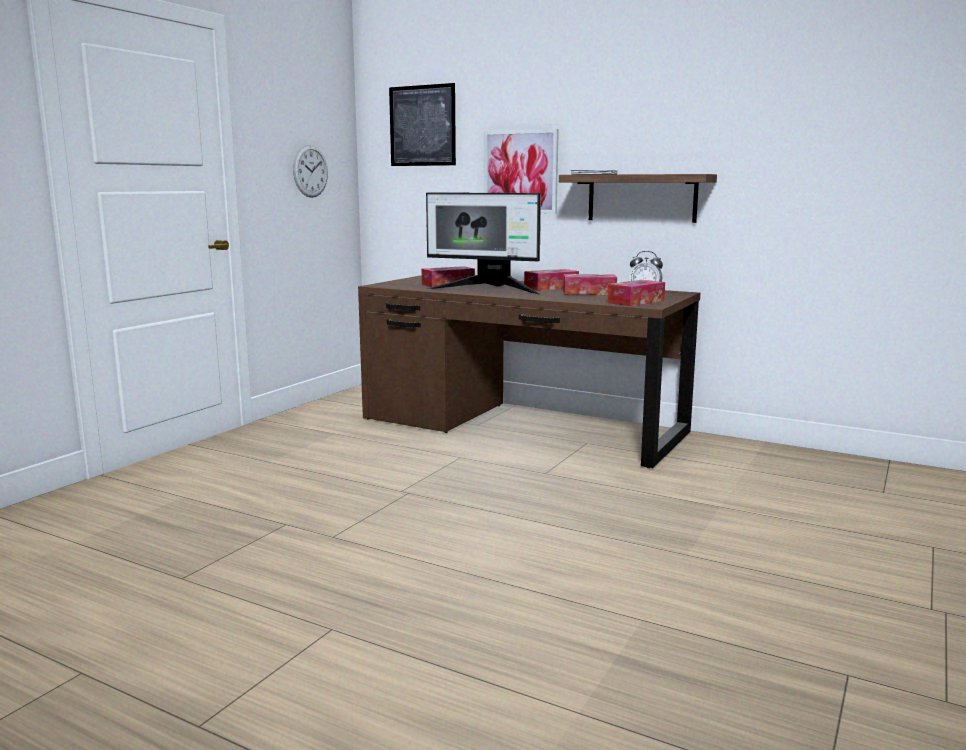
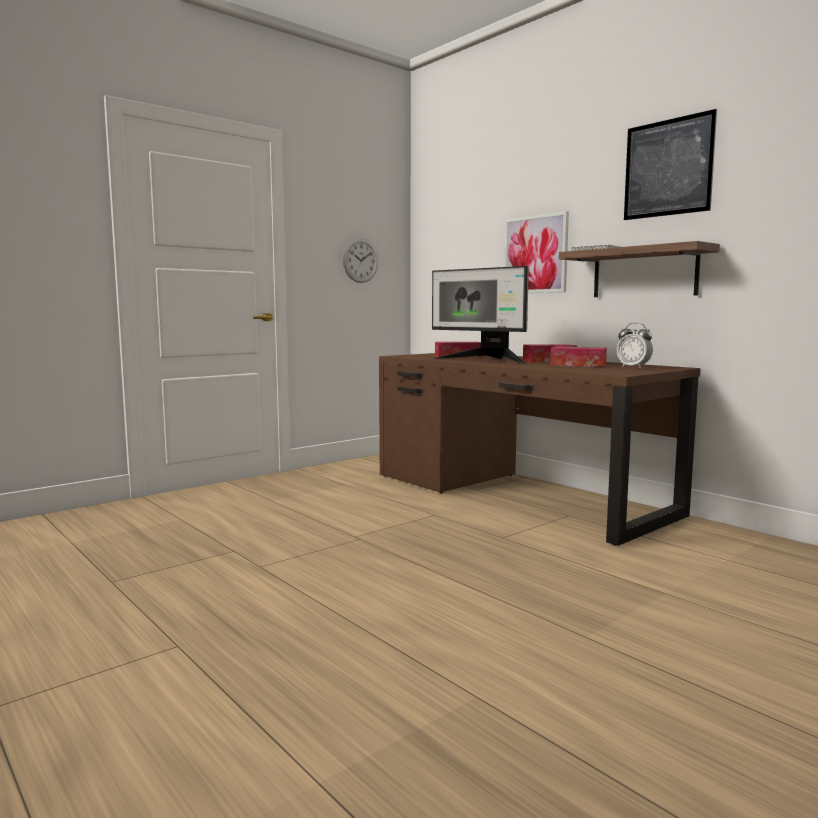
camera: 20 degrees right, 5 degrees down
picture [389,83,456,166] -> picture moved to [624,109,717,220]
tissue box [607,280,665,306] -> none

